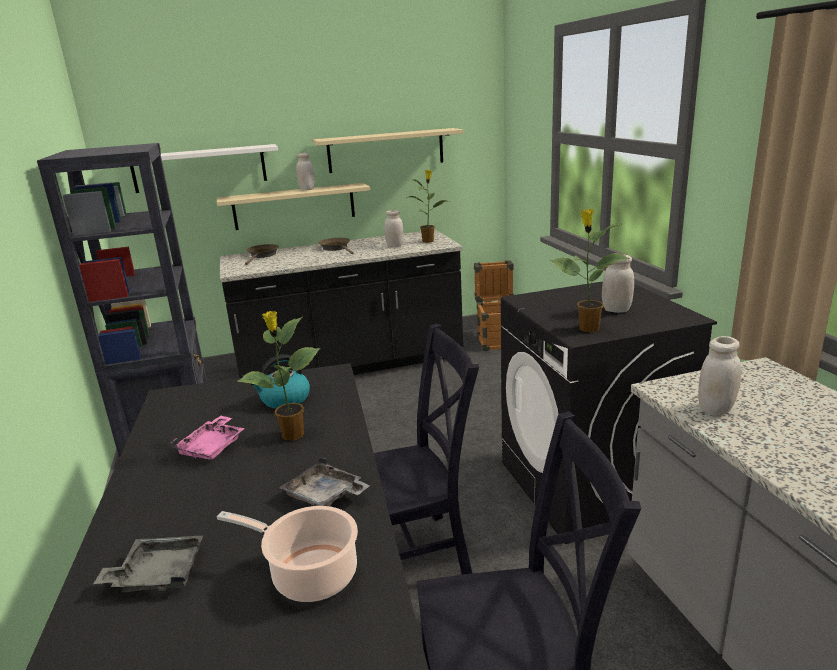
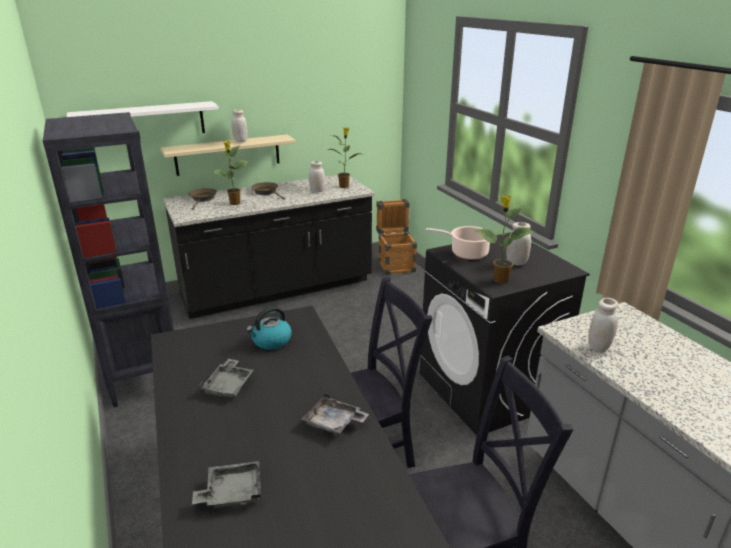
camera: 10 degrees left, 5 degrees up
pink tray [171,416,245,459] -> grey tray [200,359,254,397]
cooking pot [217,506,358,602] -> cooking pot moved to [426,226,490,260]
potted plant [237,311,320,441] -> potted plant moved to [213,141,248,205]
beige shelf [313,128,463,173] -> none

